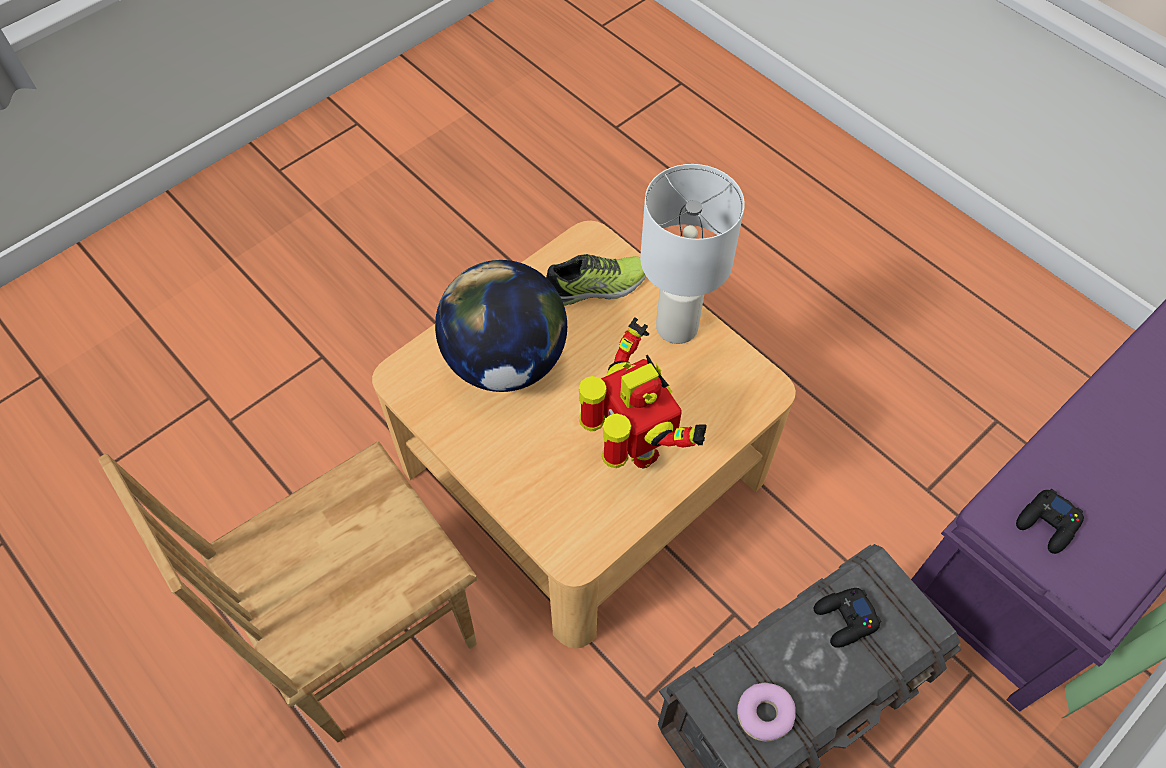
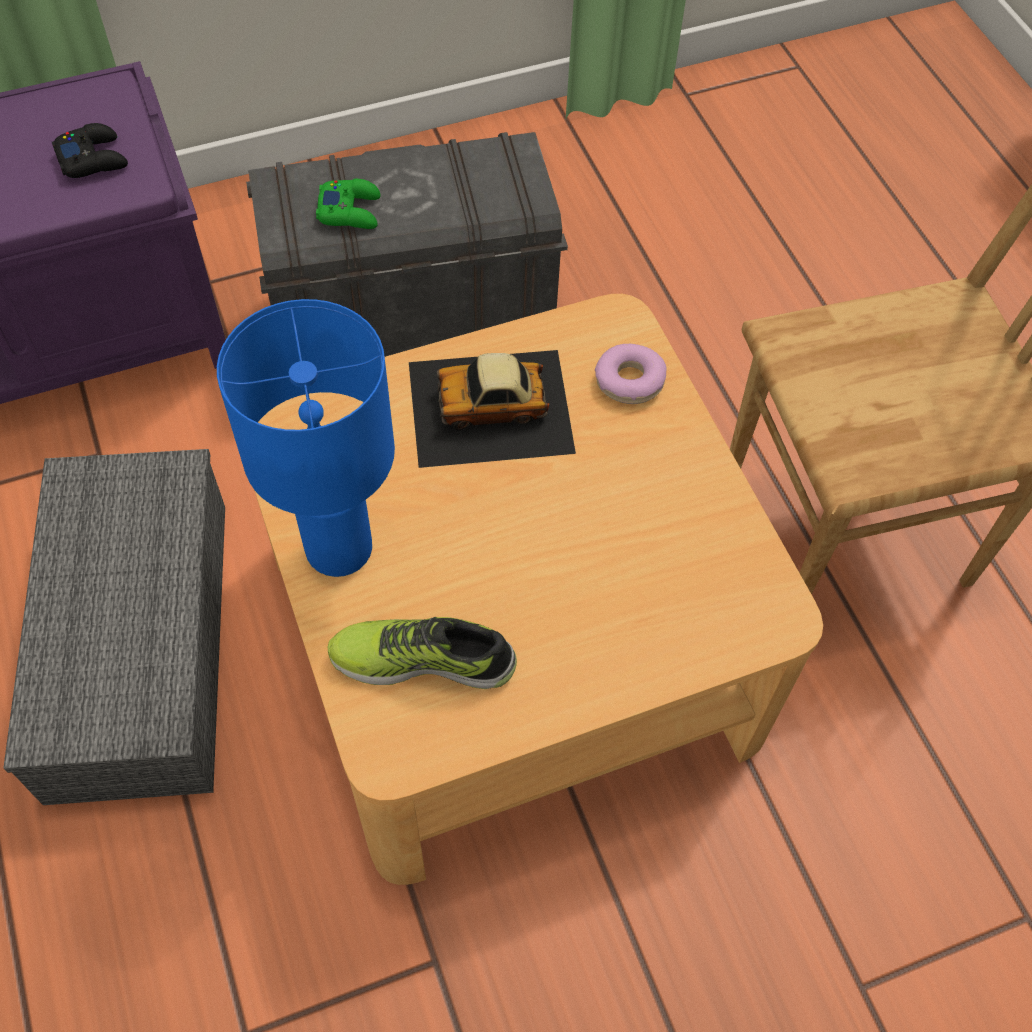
camera: 160 degrees left, 0 degrees up
globe [435,260,567,392] -> none
toy robot [579,317,707,469] -> toy car [409,350,576,468]
white table lamp [640,164,745,344] -> blue table lamp [217,299,395,577]
donut [737,683,796,741] -> donut moved to [595,344,667,404]
black game controller [814,588,881,648] -> green game controller [316,179,380,229]
none -> grey storage box [3,449,225,805]

